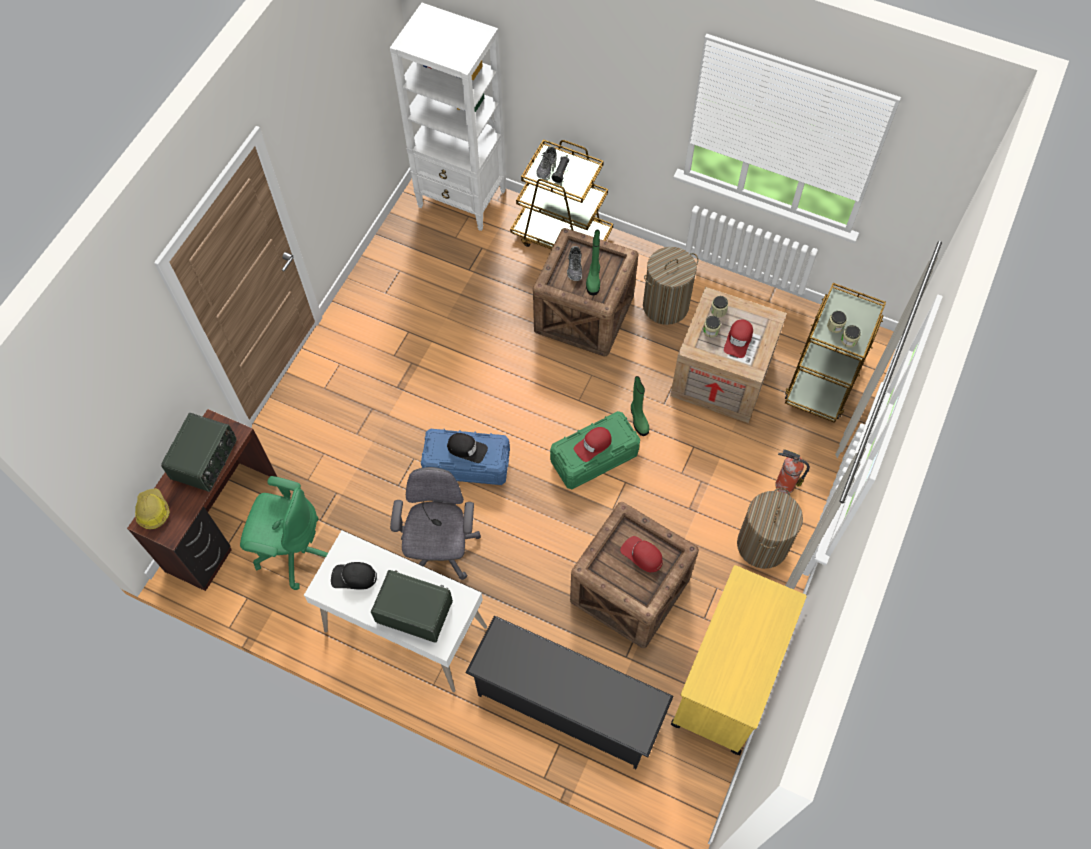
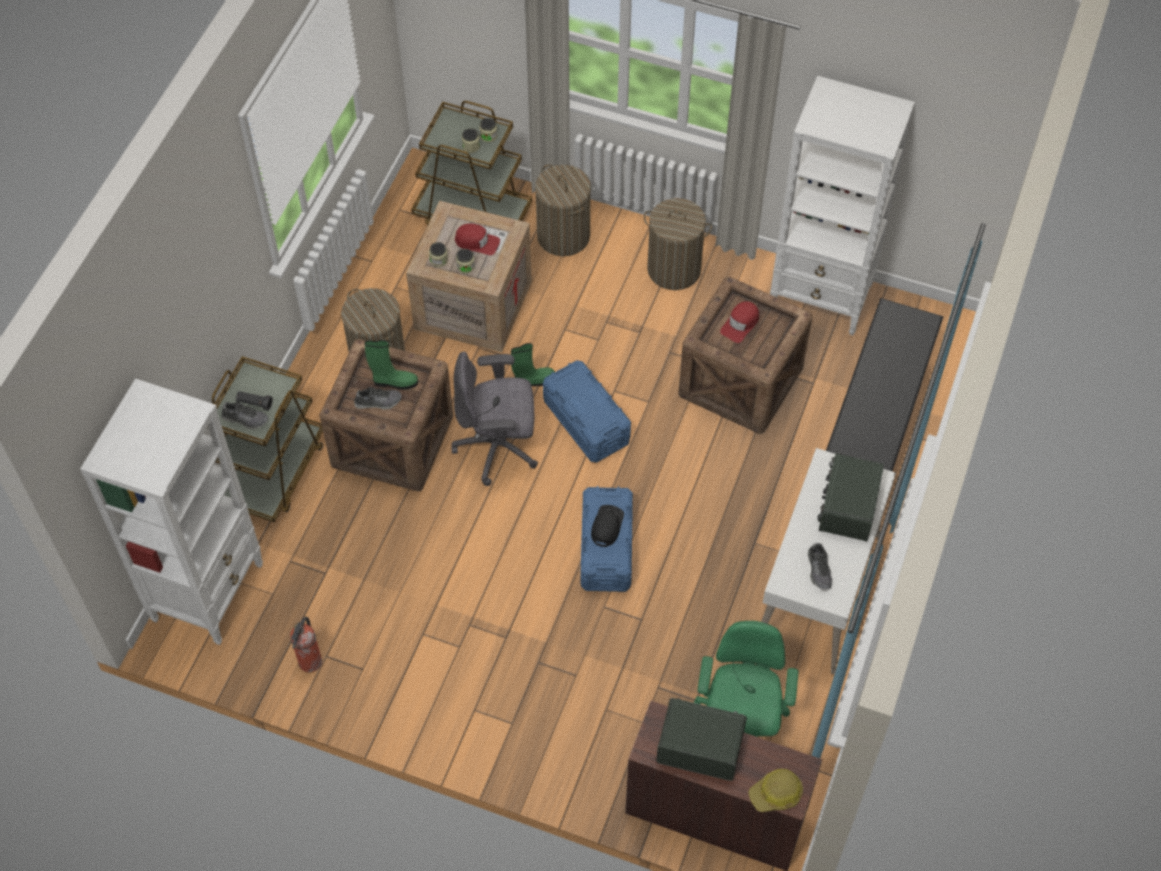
camera: 95 degrees left, 5 degrees down
black cap [331,562,377,590] -> shoe [807,543,832,590]
grey office chair [390,467,481,580] -> grey office chair moved to [452,352,538,486]
green storage box [550,411,640,489] -> blue storage box [543,360,631,463]
red cap [574,427,612,462] -> none
yellow cart [671,565,806,755] -> white bookcase [770,76,915,335]
fire extinguisher [775,449,810,494] -> fire extinguisher moved to [290,617,322,672]
none -> laundry basket [535,164,591,256]

